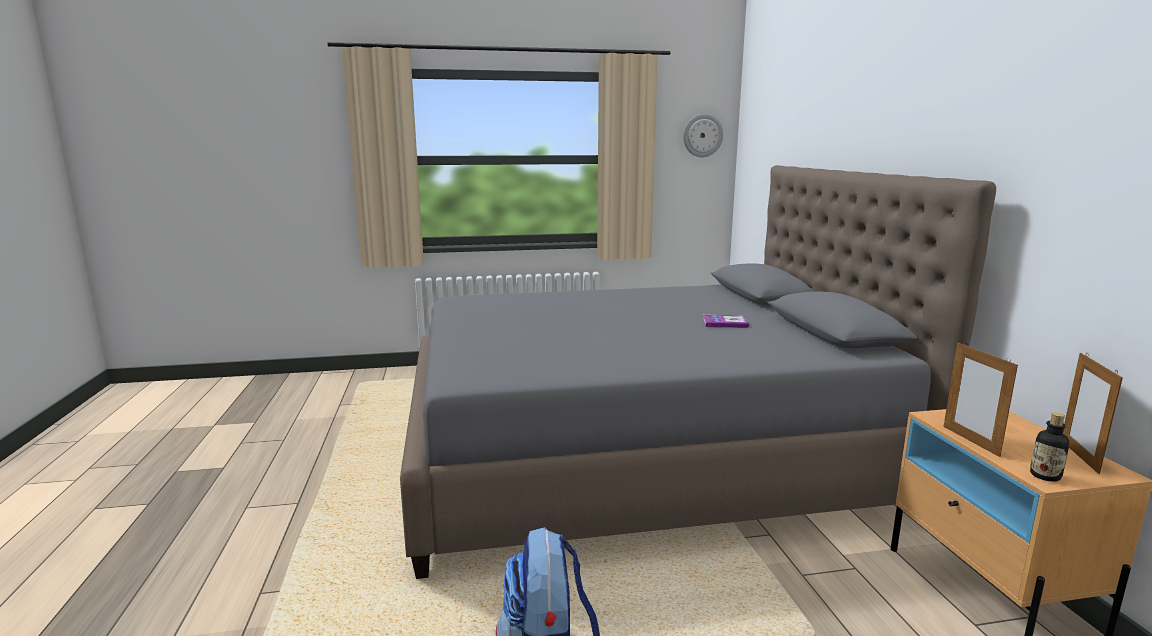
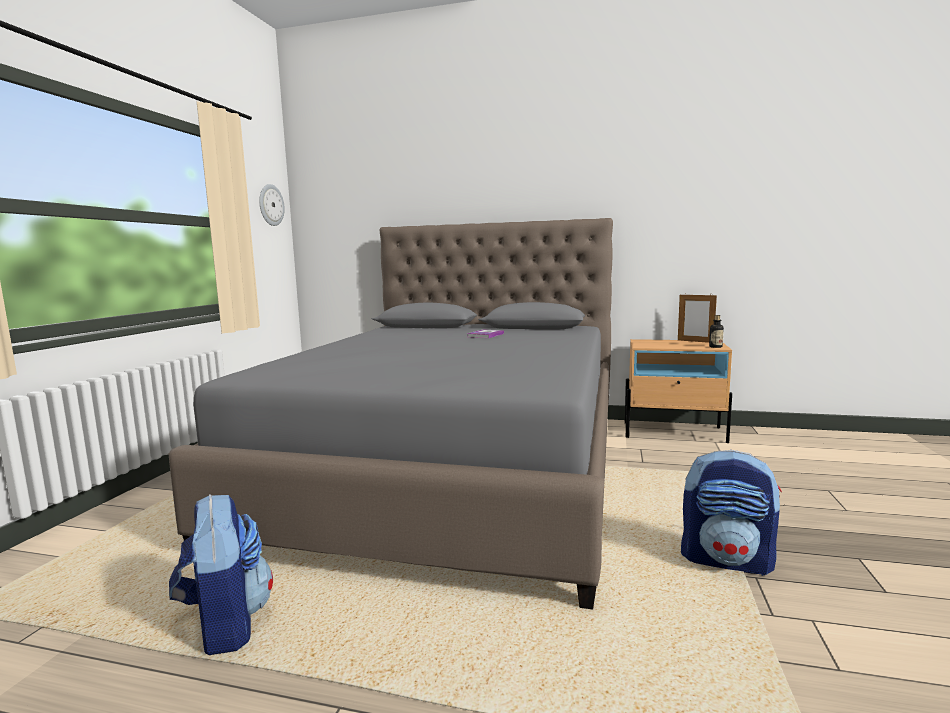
camera: 65 degrees left, 5 degrees down
picture frame [944,342,1018,457] -> none
none -> backpack [169,494,273,655]

